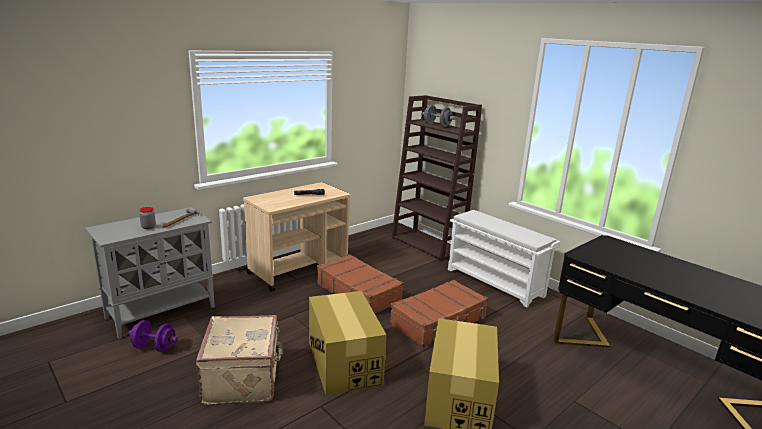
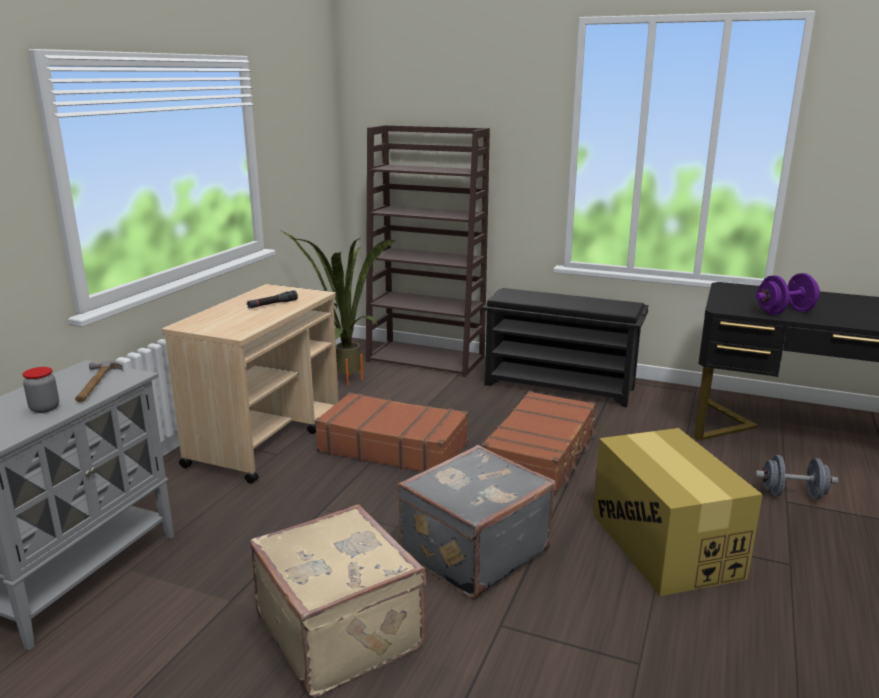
camera: 25 degrees left, 0 degrees up
purple dumbbell [128,320,178,352] -> purple dumbbell moved to [756,273,820,315]
cardboard box [309,291,387,395] -> grey suitcase [397,445,556,599]
grey dumbbell [422,105,455,127] -> grey dumbbell moved to [755,455,838,500]
white shoe rack [448,210,560,308] -> black shoe rack [482,288,648,407]
none -> potted plant [281,230,395,386]

